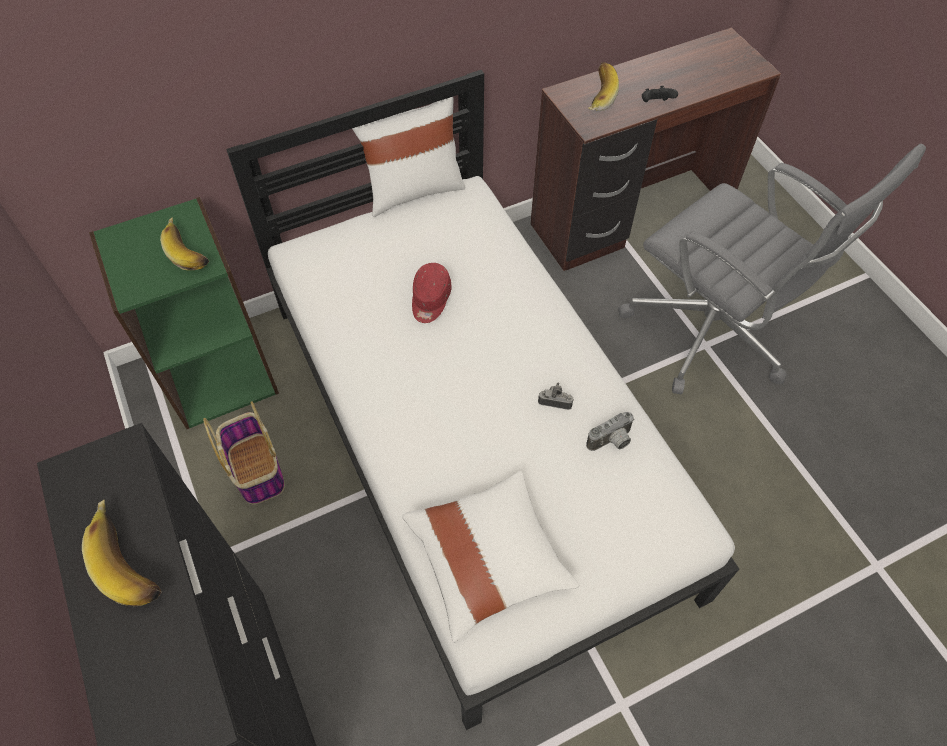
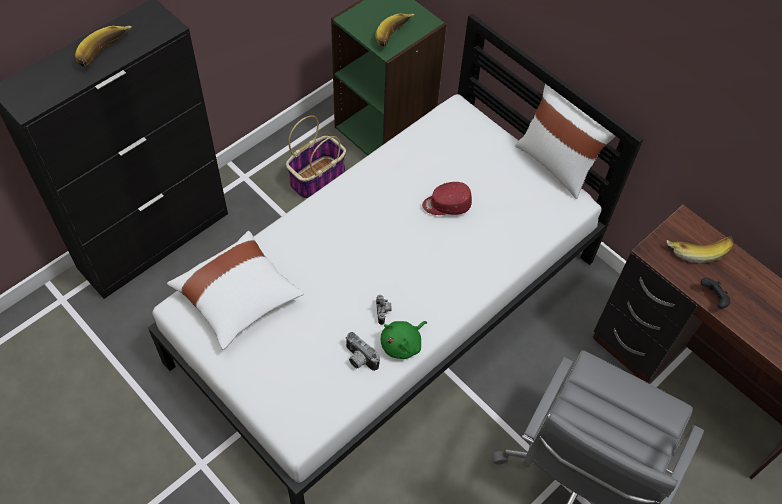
camera: 70 degrees right, 0 degrees up
none -> green plush toy [381,321,427,359]

